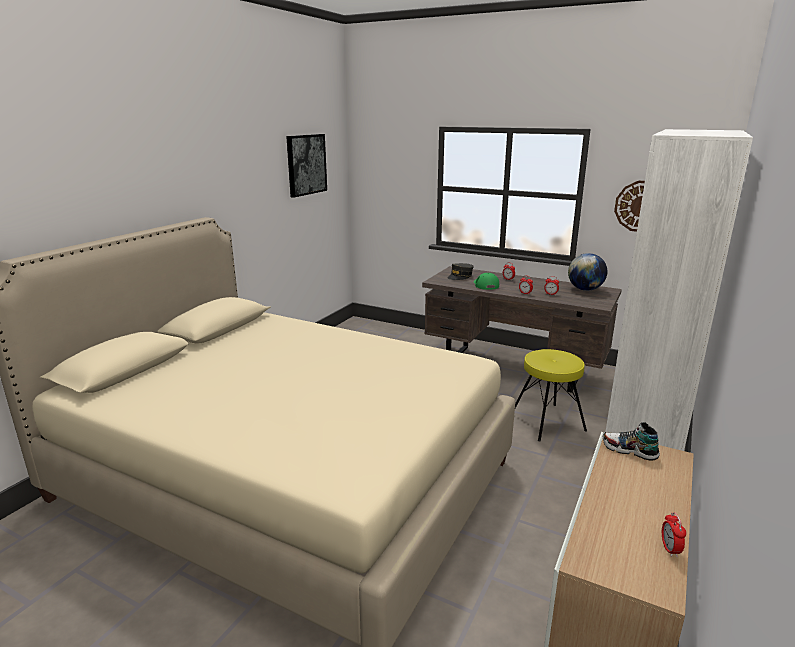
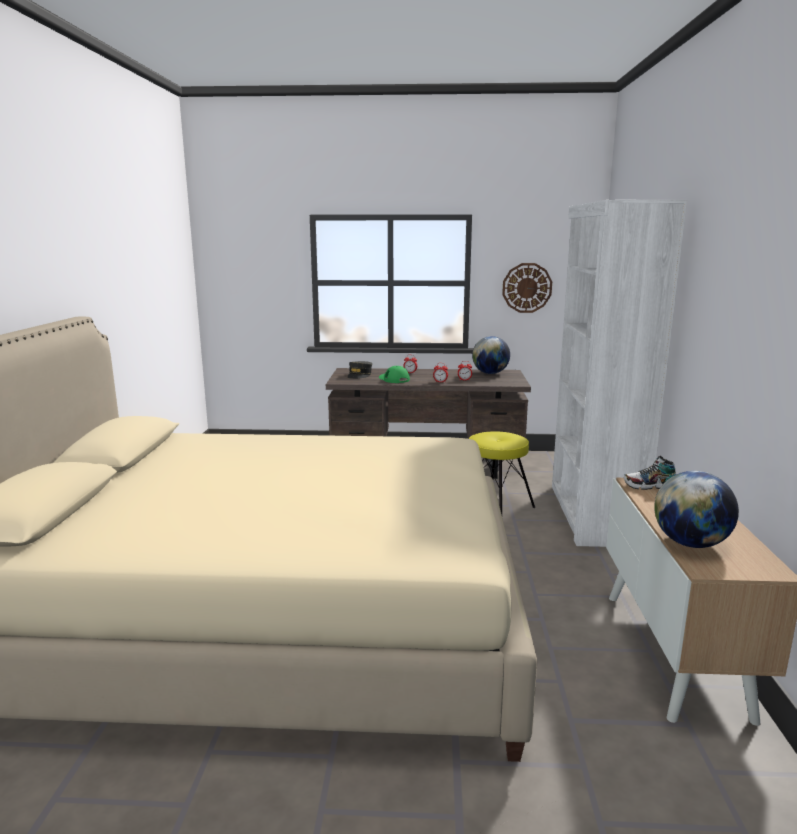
camera: 25 degrees left, 5 degrees down
picture [286,134,327,198] -> none
alarm clock [662,512,686,557] -> none
none -> globe [654,471,739,548]

